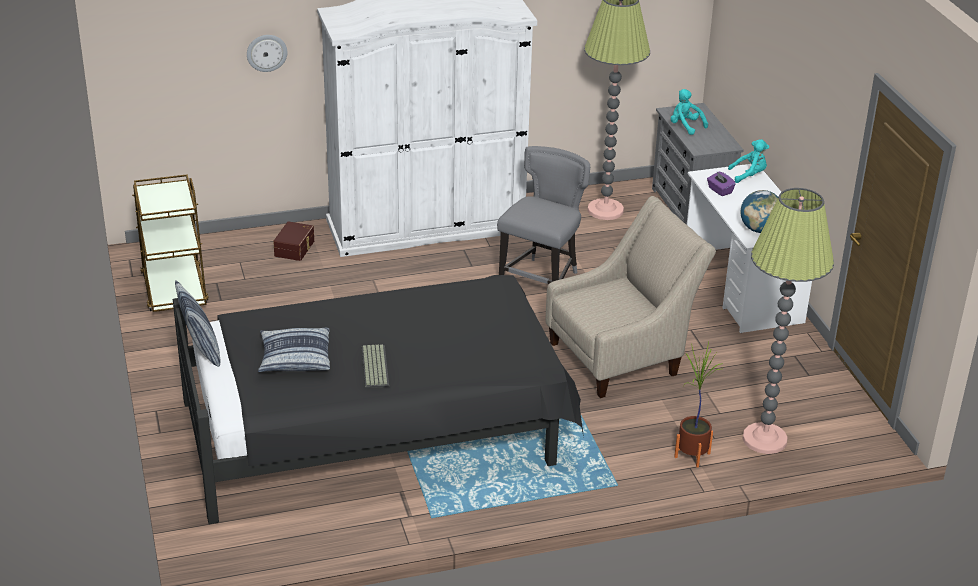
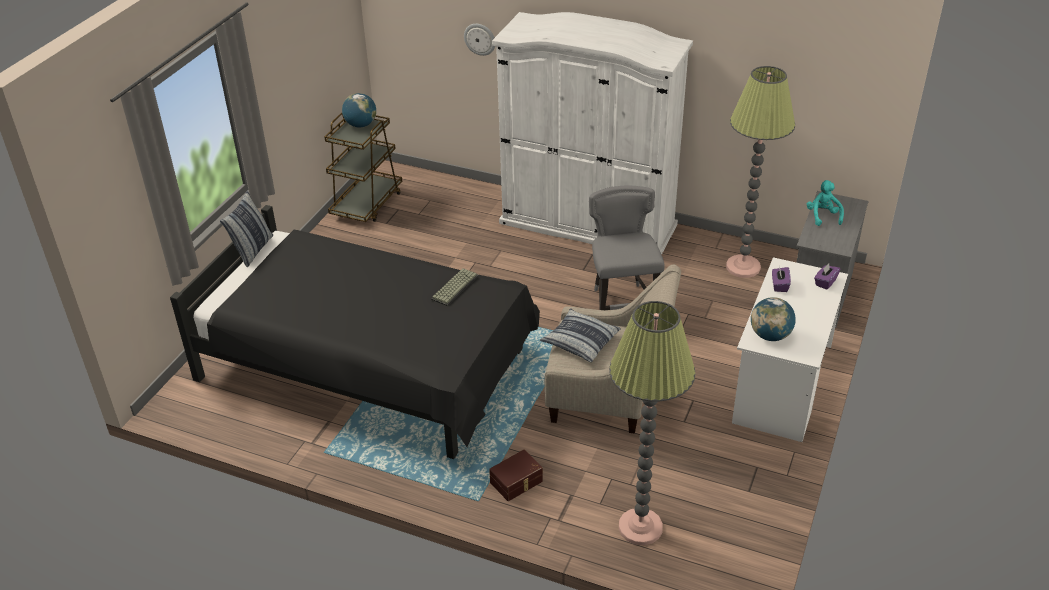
camera: 40 degrees right, 5 degrees up
pillow [258,328,330,372] -> pillow moved to [540,308,621,362]
brown storage box [273,221,314,261] -> brown storage box moved to [489,450,543,501]
keyboard [362,344,389,388] -> keyboard moved to [431,268,479,306]
grey chair [497,146,590,284] -> grey chair turned 75 degrees counterclockwise [589,186,665,310]
potted plant [674,342,723,467] -> none
turquoise plush toy [728,139,769,183] -> purple tissue box [814,263,840,290]
none -> globe [342,93,376,128]

